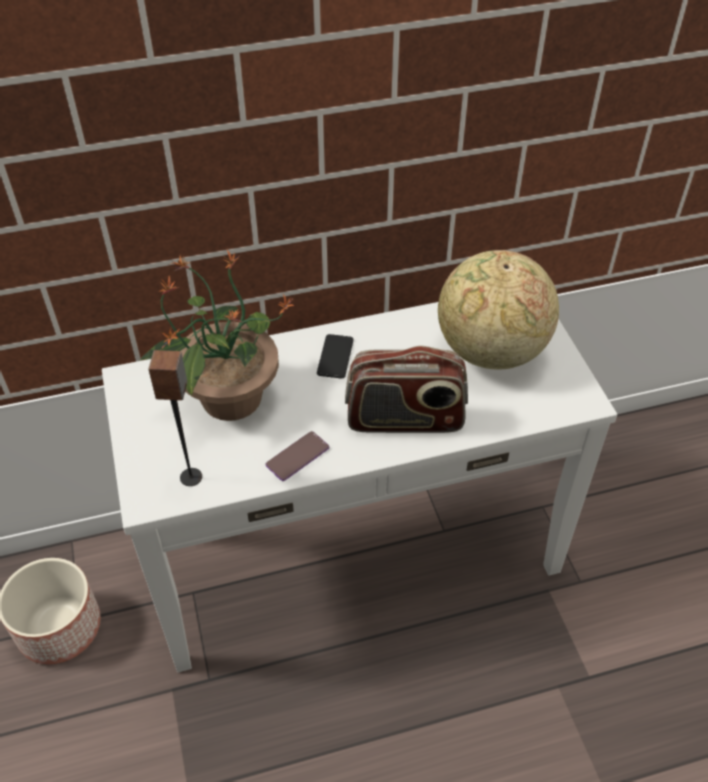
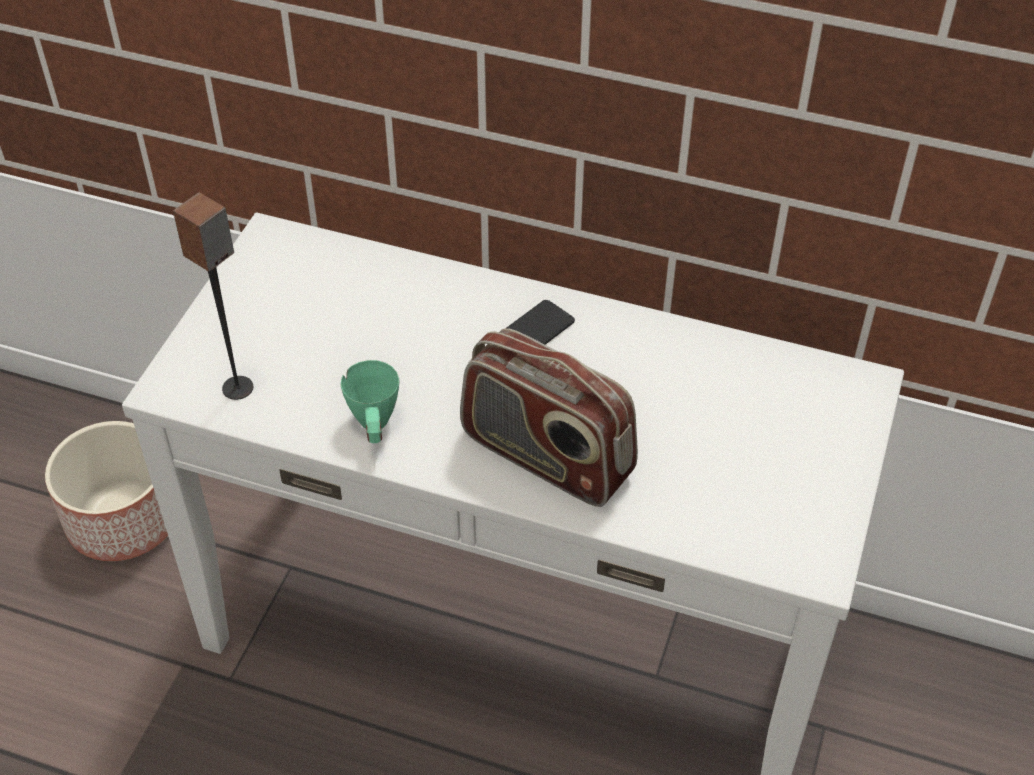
camera: 35 degrees right, 0 degrees up
potted plant [139,250,295,421] -> none
phone [265,431,329,481] -> green mug [341,360,399,443]
globe [438,250,559,369] -> none

